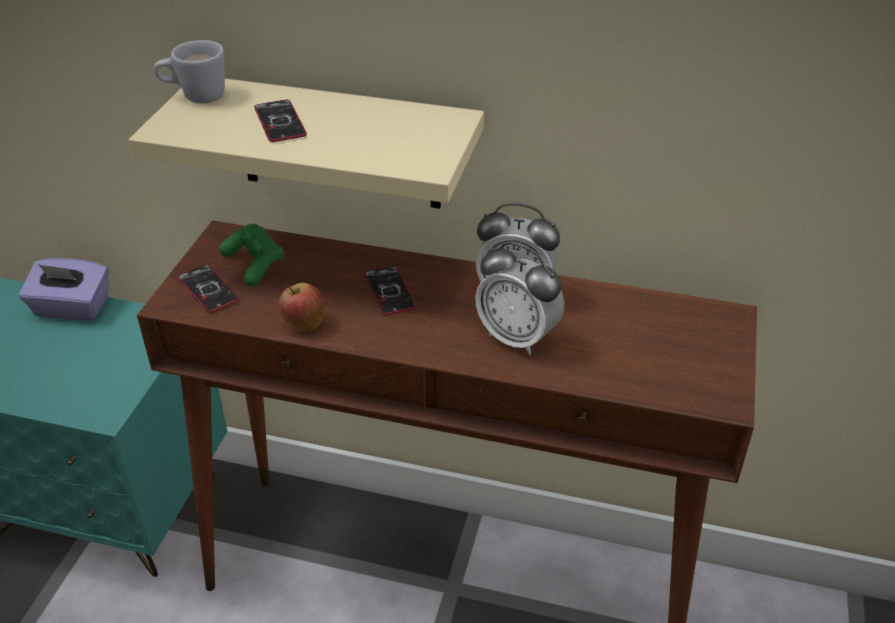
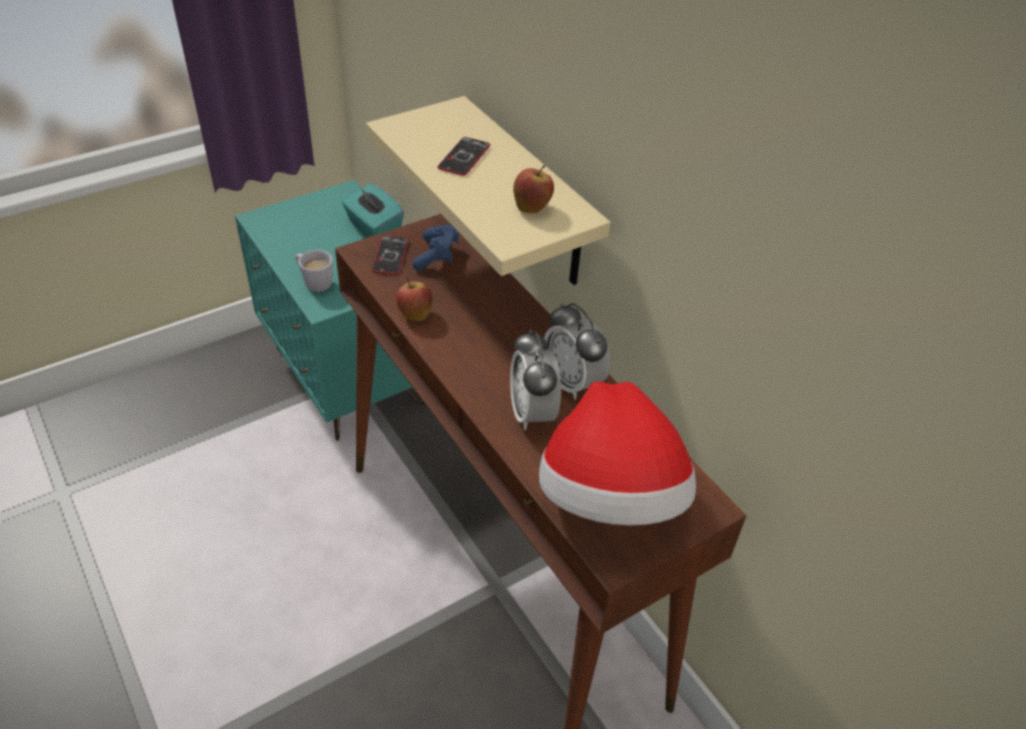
camera: 40 degrees right, 5 degrees up
purple tissue box [19,258,109,321] -> turquoise tissue box [342,183,404,237]
white mug [154,40,225,103] -> white mug moved to [295,250,333,292]
green game controller [219,224,284,286] -> blue game controller [412,225,459,270]
phone [364,266,416,316] -> none
none -> apple [513,165,554,213]
none -> hat [539,381,696,525]

